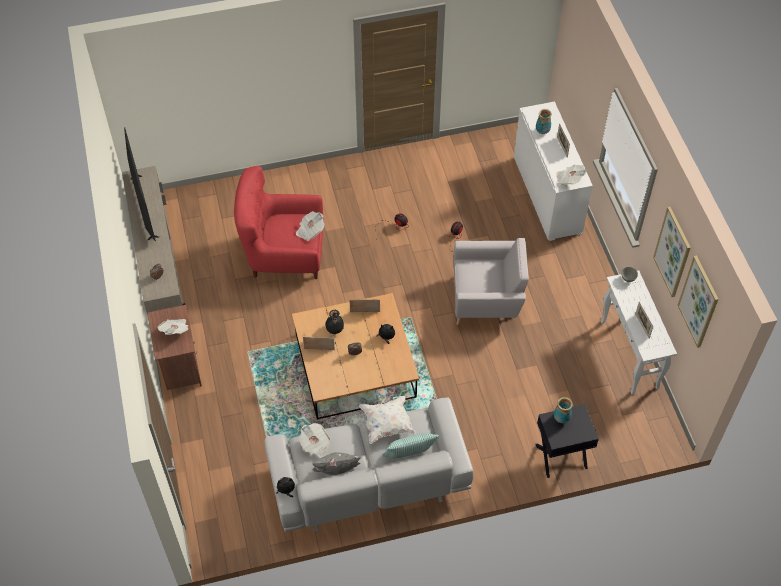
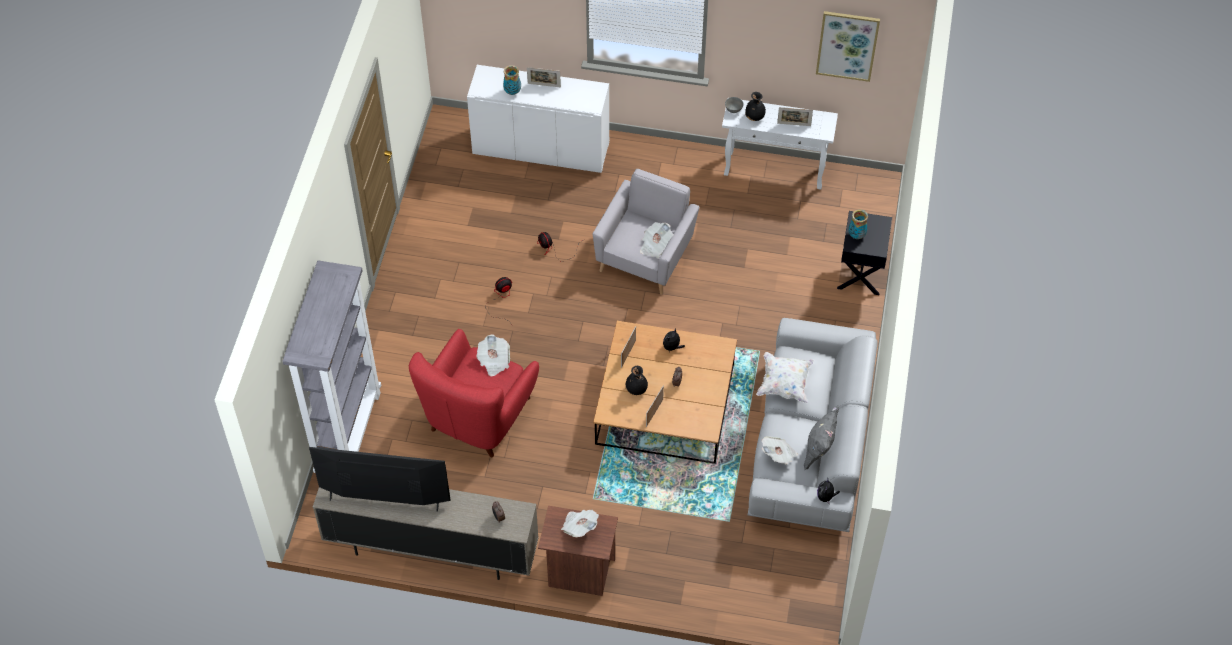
camera: 65 degrees left, 0 degrees up
pillow [382,433,439,458] -> none
newspaper [556,165,586,185] -> newspaper moved to [640,222,674,258]
picture [653,207,691,297] -> none
none -> grey bookcase [282,260,381,473]
none -> black vase [745,92,766,121]

